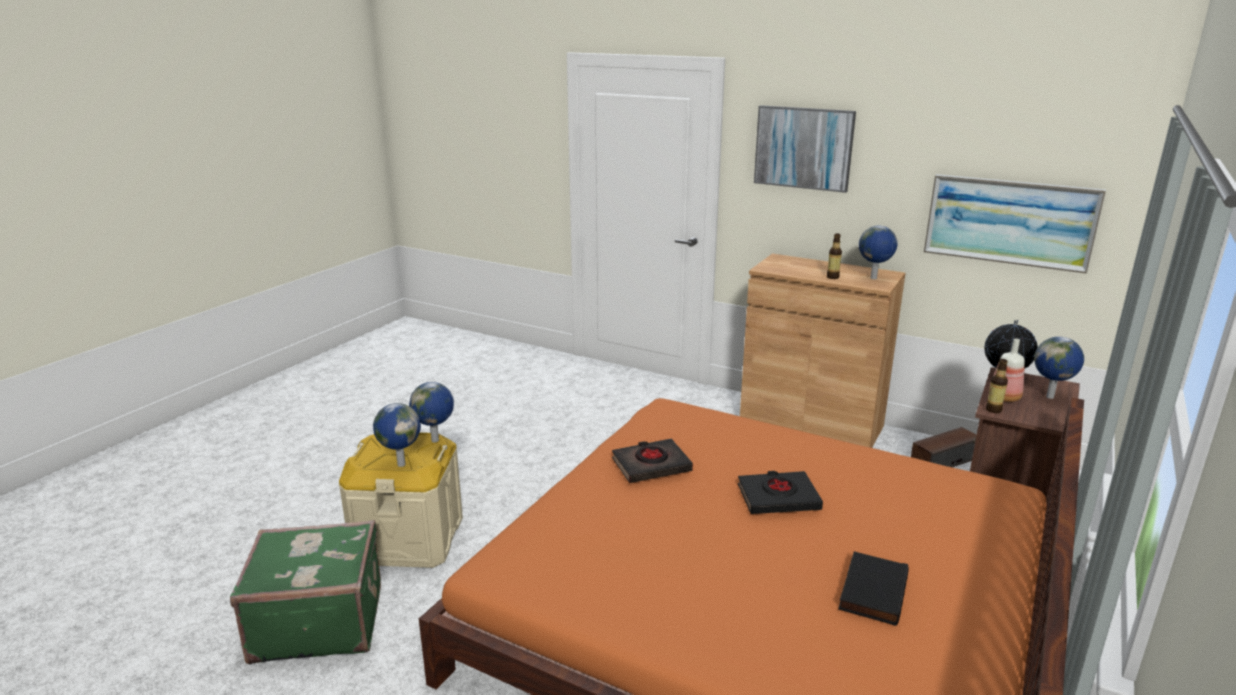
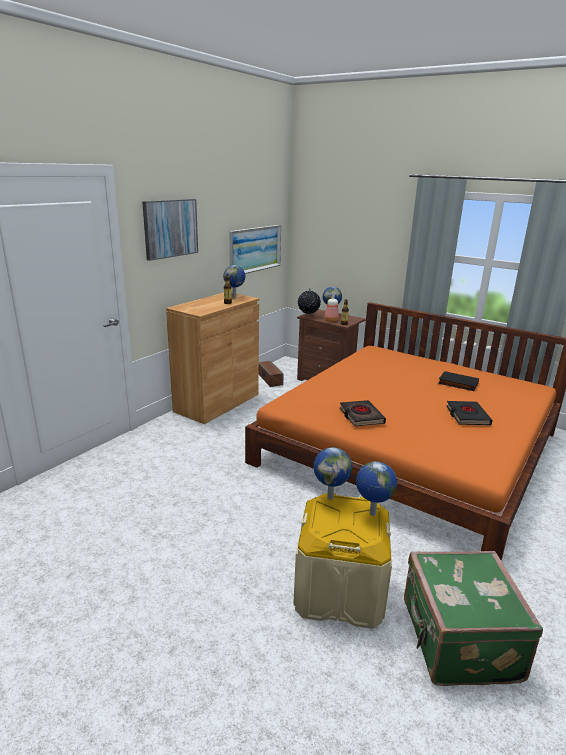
camera: 85 degrees left, 0 degrees up
black book [738,471,823,514] -> black book moved to [446,401,493,425]

